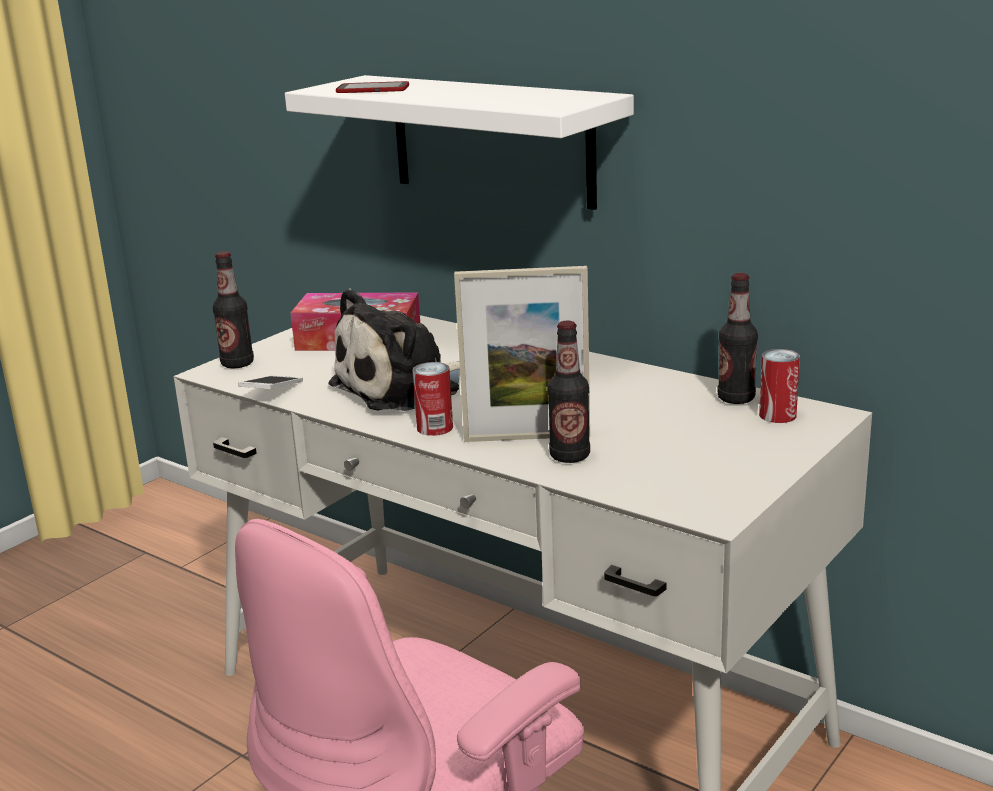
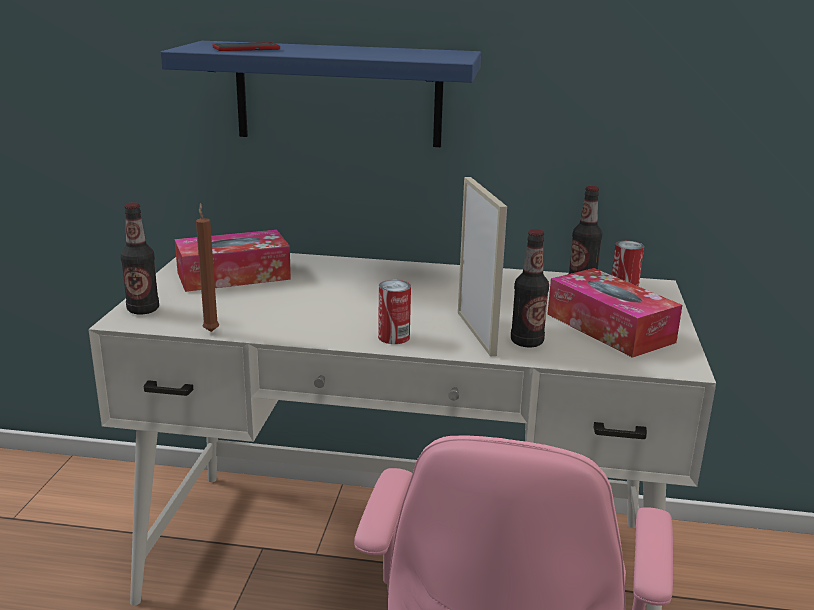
camera: 30 degrees left, 0 degrees up
phone [238,376,303,389] -> brown candle [196,203,219,332]
white shelf [285,75,634,210] -> blue shelf [160,41,481,147]
plush toy [328,288,460,411] -> none
picture frame [454,266,590,442] -> picture frame turned 75 degrees counterclockwise [458,177,507,357]
none -> tissue box [547,268,682,358]

